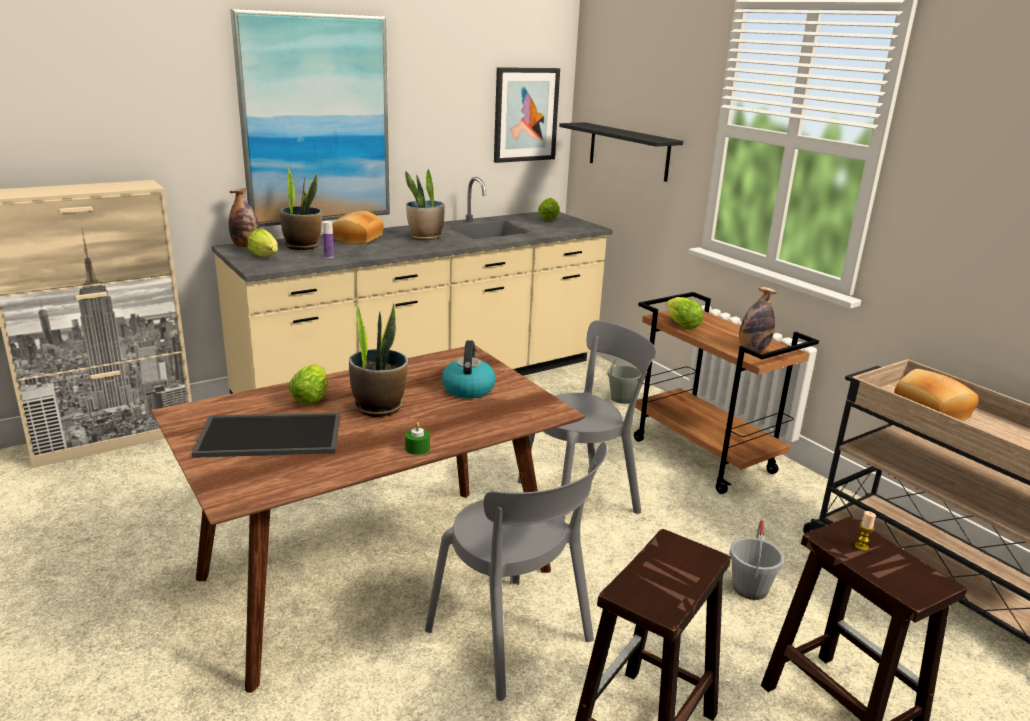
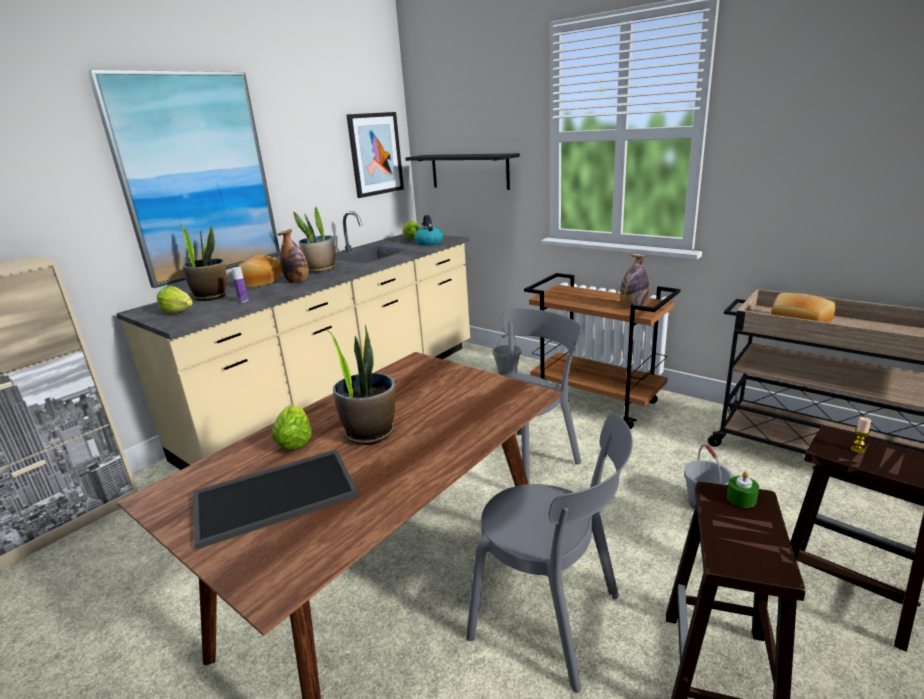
camera: 15 degrees left, 0 degrees up
bottle [229,188,260,248] -> bottle moved to [278,229,309,283]
green candle [405,422,430,455] -> green candle moved to [727,472,759,507]
kettle [442,340,496,399] -> kettle moved to [414,215,443,246]
lettuce [666,297,703,329] -> none

